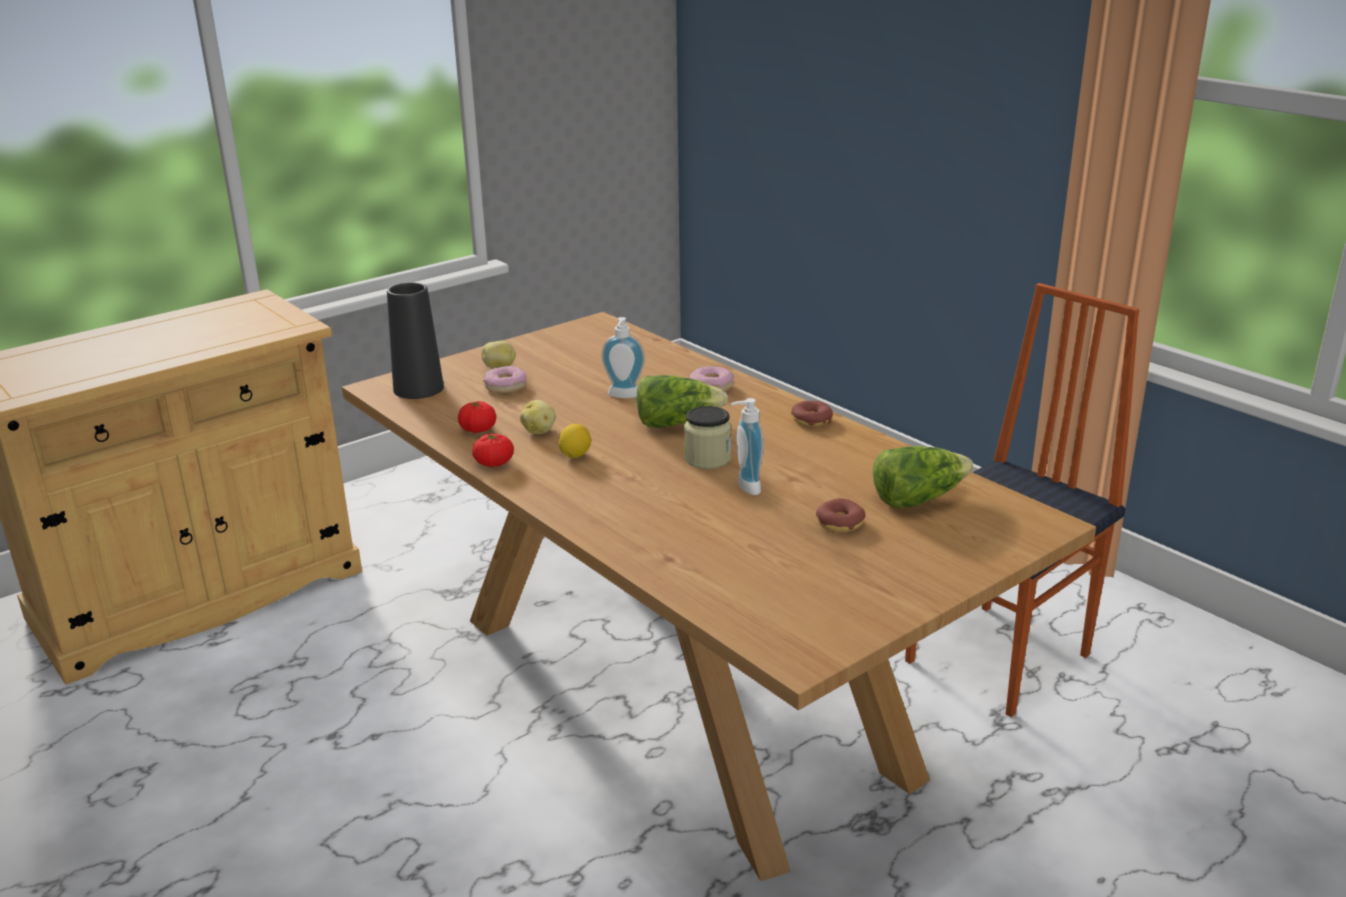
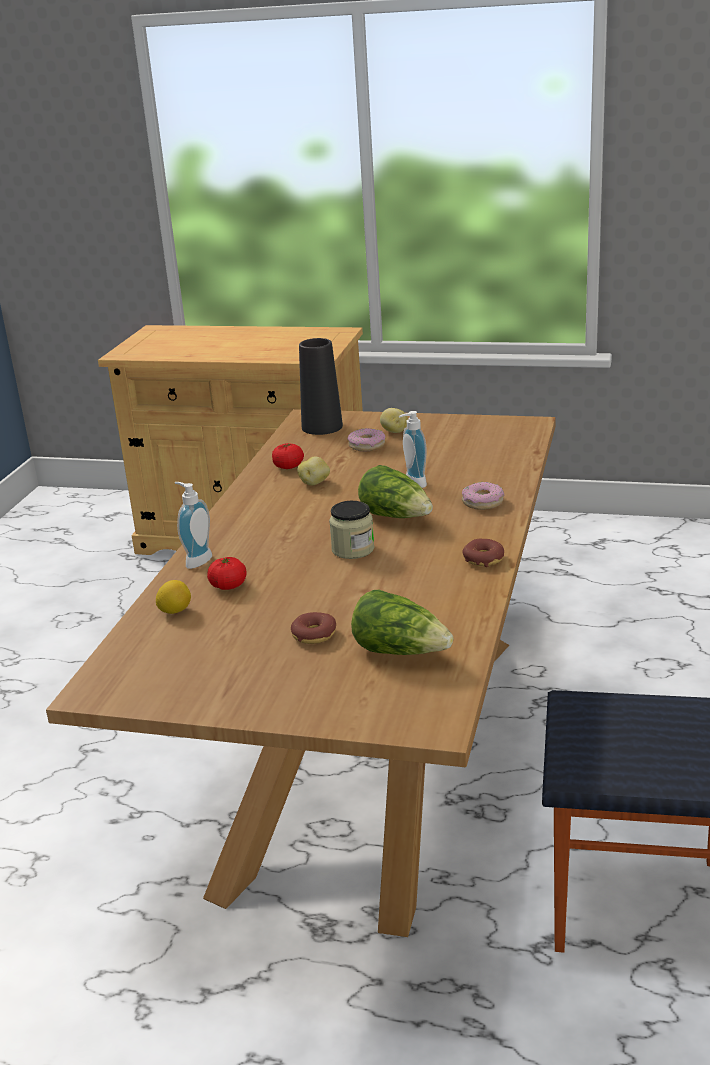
camera: 55 degrees right, 0 degrees up
tomato [472,434,514,467] -> tomato moved to [207,557,246,590]
lemon [559,424,591,458] -> lemon moved to [156,580,191,614]
soap dispenser [731,398,764,495] -> soap dispenser moved to [175,482,212,569]

